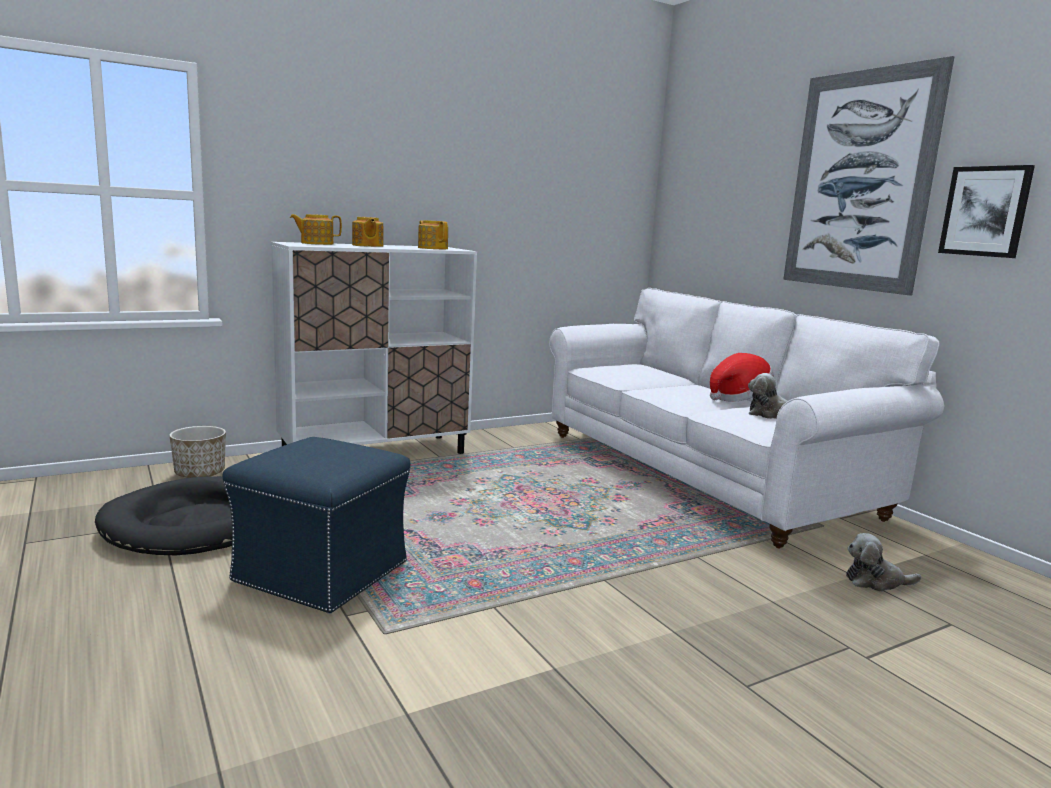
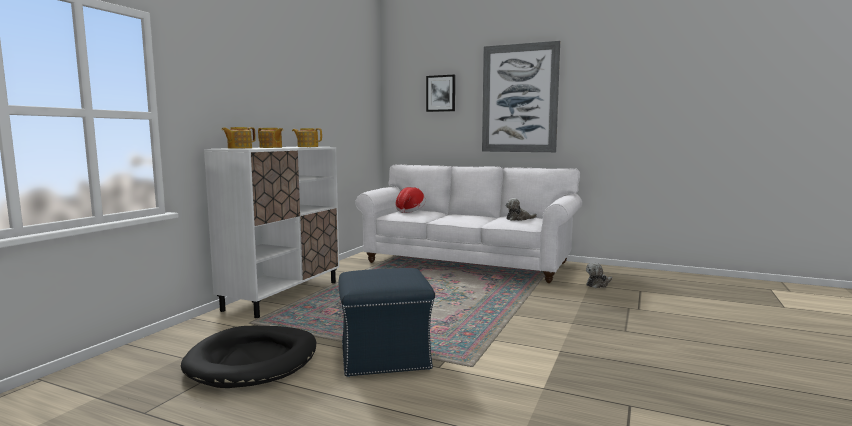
camera: 35 degrees left, 5 degrees down
planter [169,426,226,478] -> none
hat [710,353,774,402] -> hat moved to [395,187,426,213]
picture [938,165,1035,258] -> picture moved to [426,75,455,112]

